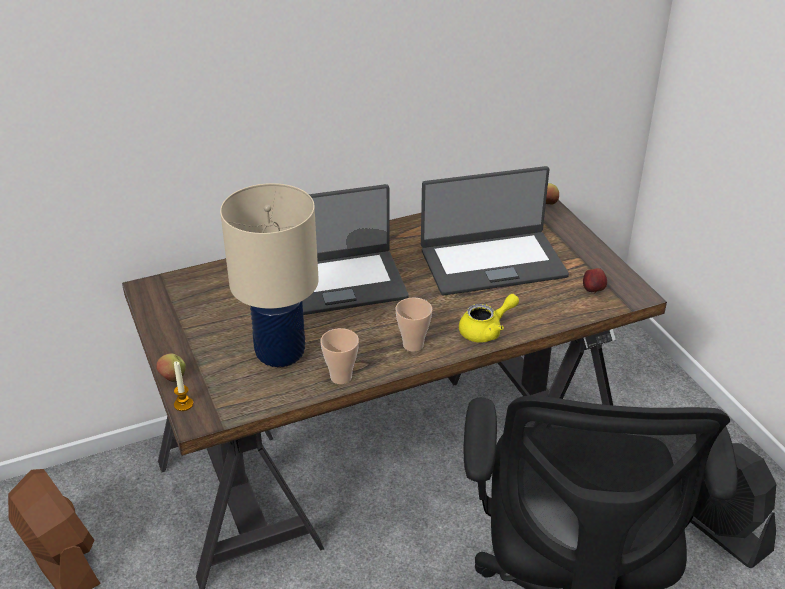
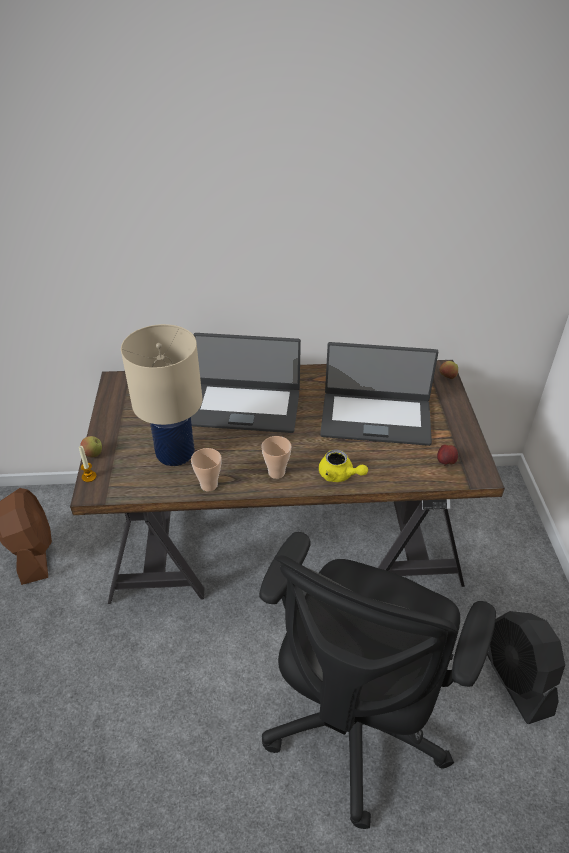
camera: 20 degrees right, 5 degrees up
yellow teapot [459,294,519,342] -> yellow teapot turned 45 degrees clockwise [319,449,368,482]

